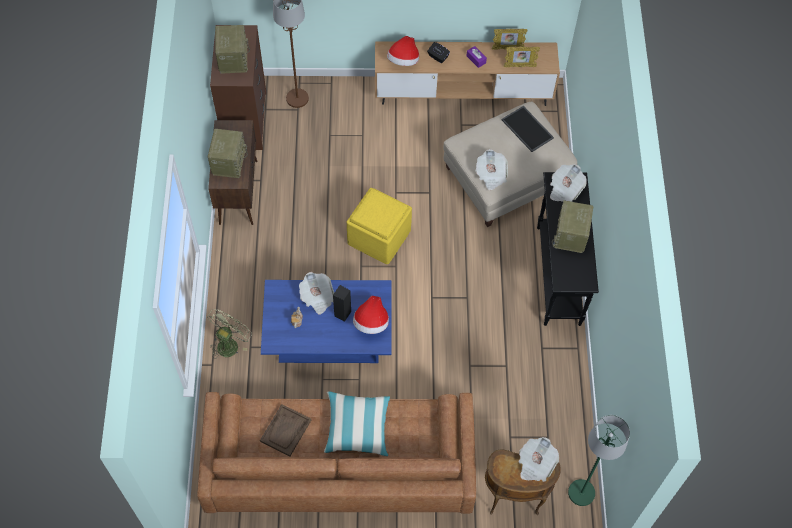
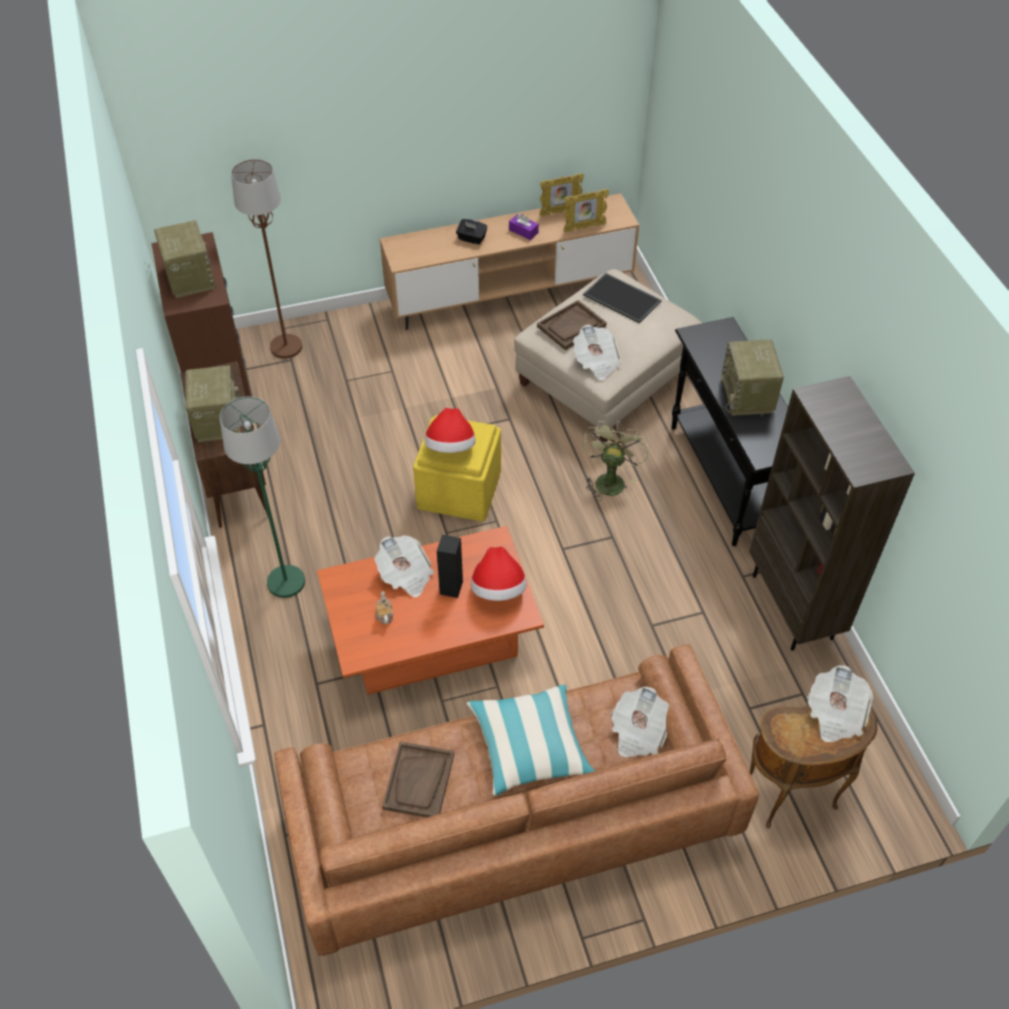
camera: 15 degrees left, 10 degrees down
green fan [207,309,252,359] -> green fan moved to [582,421,648,501]
blue coffee table [261,280,391,363] -> orange coffee table [317,526,544,695]
hat [387,36,419,66] -> hat moved to [424,408,475,453]
newspaper [550,164,587,202] -> newspaper moved to [611,687,669,757]
green floor lamp [568,415,630,506] -> green floor lamp moved to [220,397,305,598]
none -> brown tray [537,300,607,350]
none -> brown bookcase [749,376,915,651]

